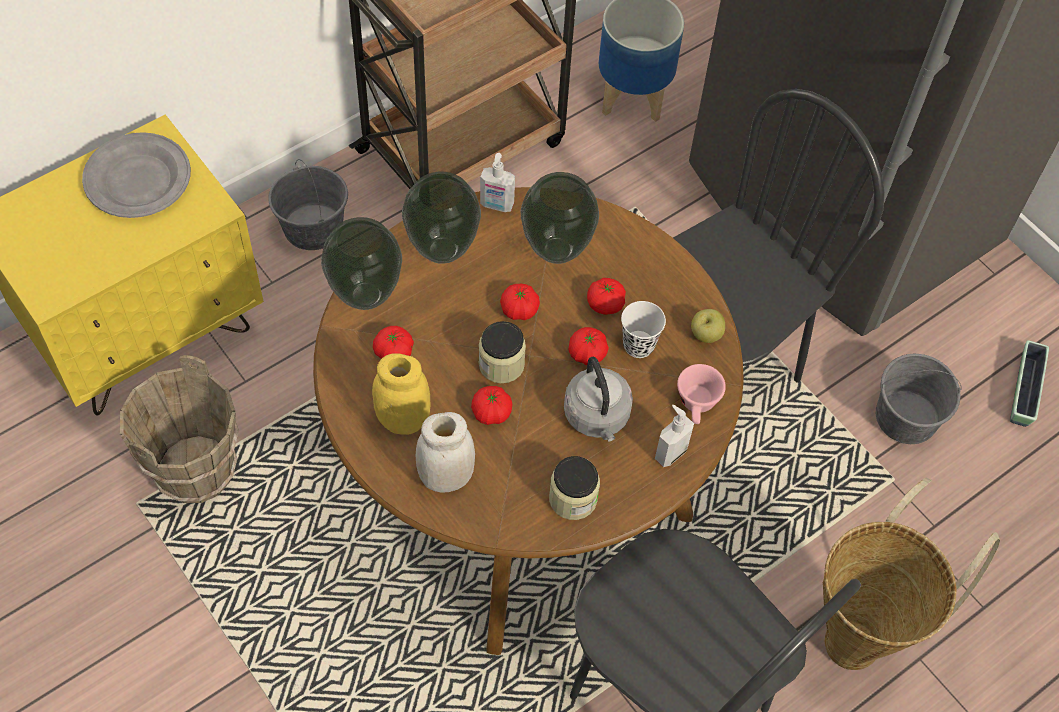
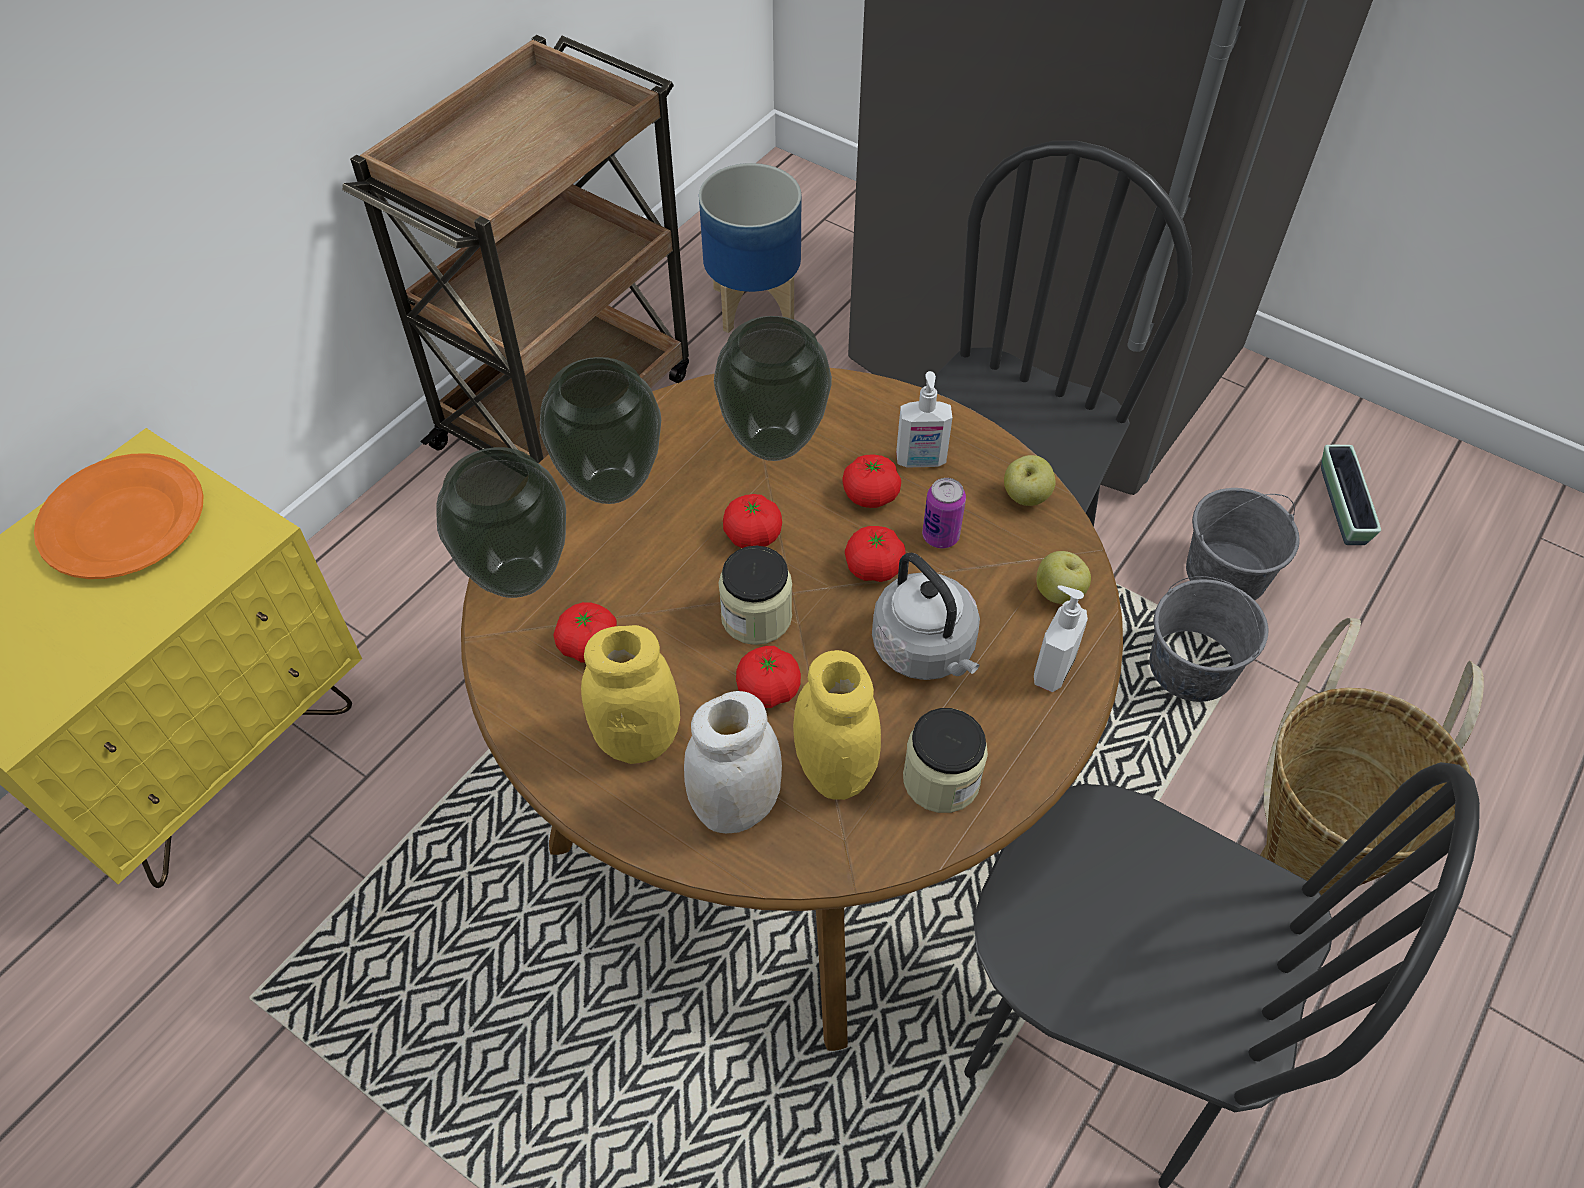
camera: 15 degrees left, 5 degrees down
grey plate [82,132,191,218] -> orange plate [34,453,203,579]
brown bucket [120,355,239,503] -> none
grey bucket [268,159,348,250] -> grey bucket moved to [1150,576,1268,702]
soap dispenser [480,153,515,212] -> soap dispenser moved to [896,371,953,467]
white cup [621,301,666,358] -> can [922,478,966,548]
pink cup [677,364,726,424] -> apple [1037,551,1091,604]
none -> yellow jar [793,650,881,800]

